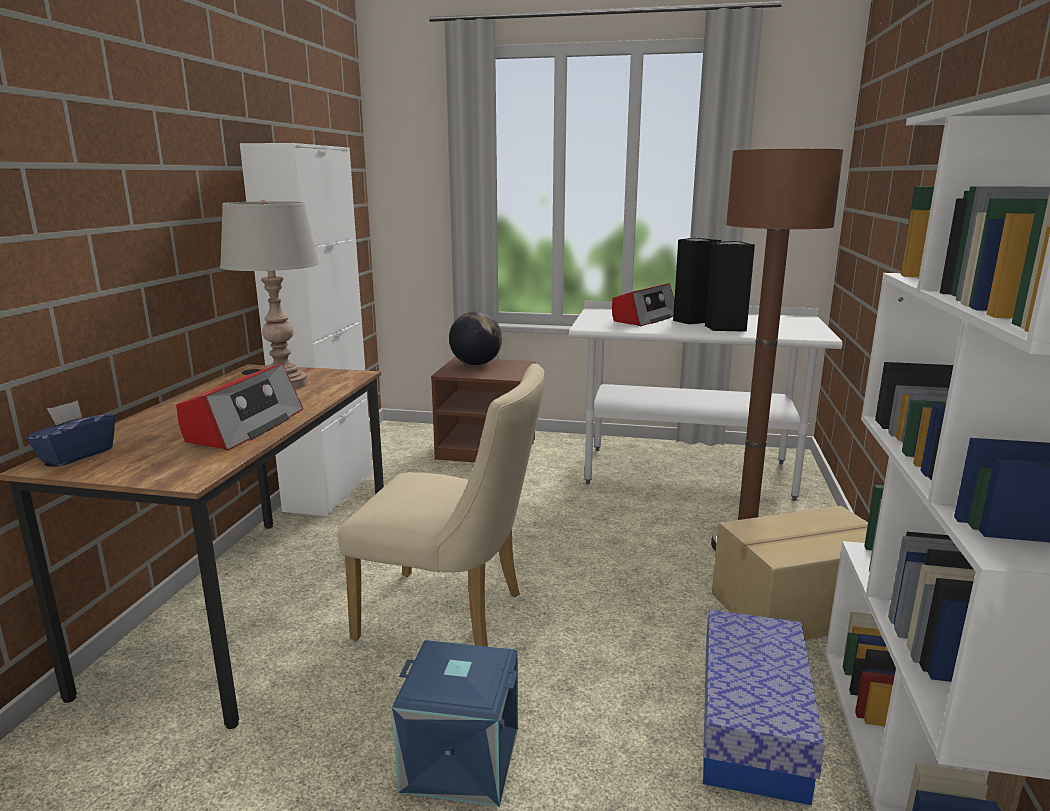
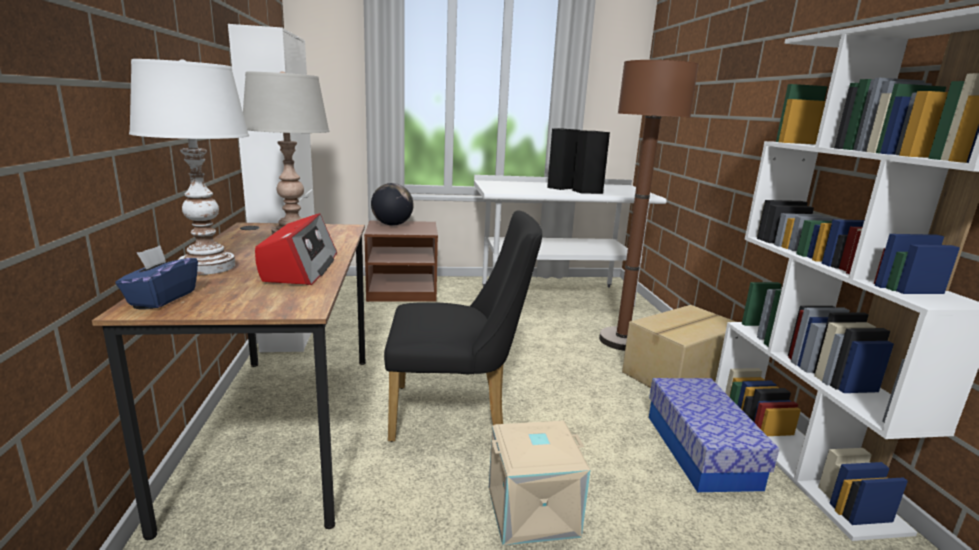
camera: 20 degrees left, 0 degrees up
beige chair [338,363,545,647] -> black chair [384,210,542,442]
blue storage box [392,640,518,807] -> beige storage box [489,421,590,545]
radio [612,283,674,326] -> none
none -> white table lamp [129,59,249,275]

